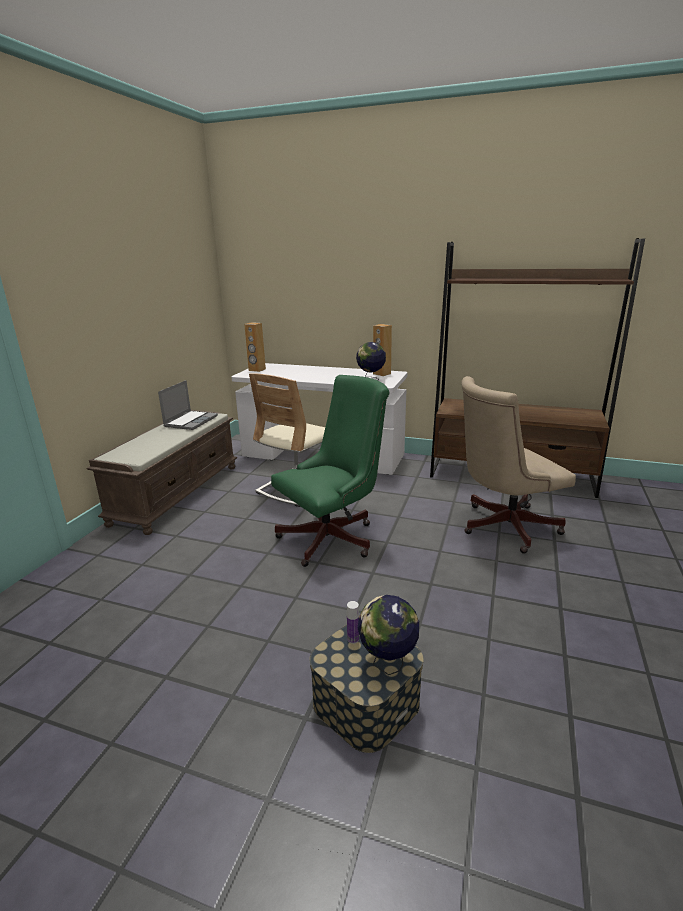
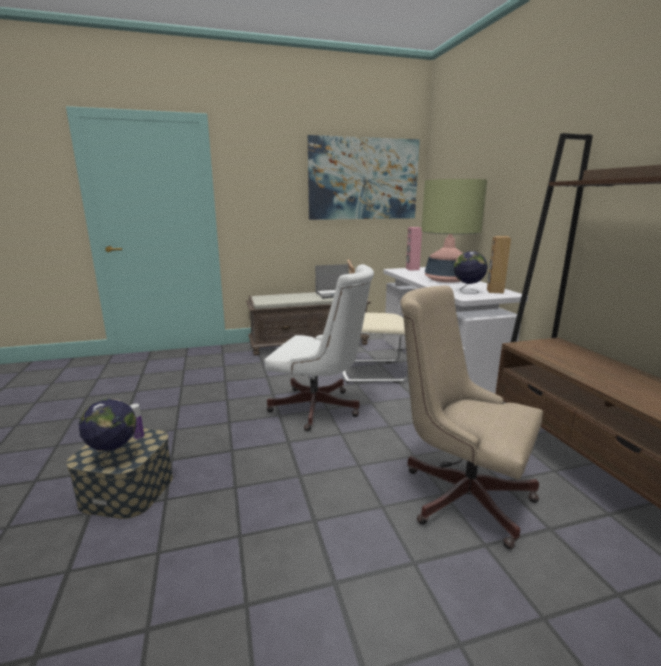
camera: 55 degrees right, 5 degrees down
brown speaker [244,322,266,372] -> pink speaker [406,227,422,270]
green office chair [271,375,390,567] -> white office chair [264,264,374,431]
none -> picture [308,135,420,220]
none -> table lamp [421,179,487,283]

